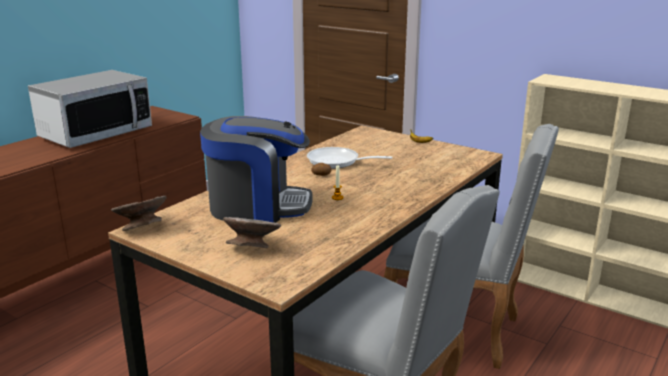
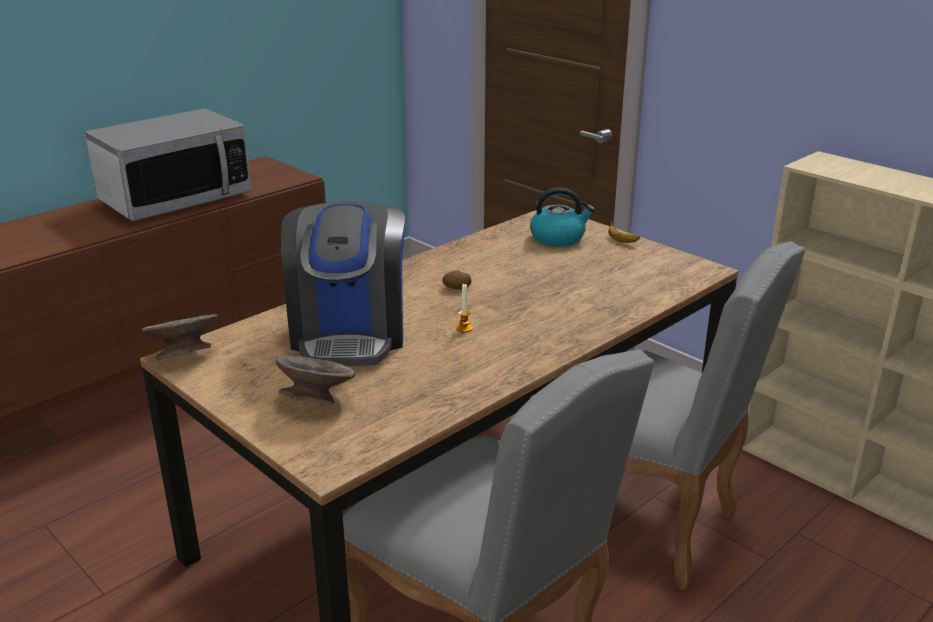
camera: 10 degrees right, 5 degrees up
coffee machine [200,116,313,223] -> coffee machine turned 75 degrees clockwise [281,202,405,366]
frying pan [307,147,393,169] -> none
none -> kettle [530,187,595,247]

